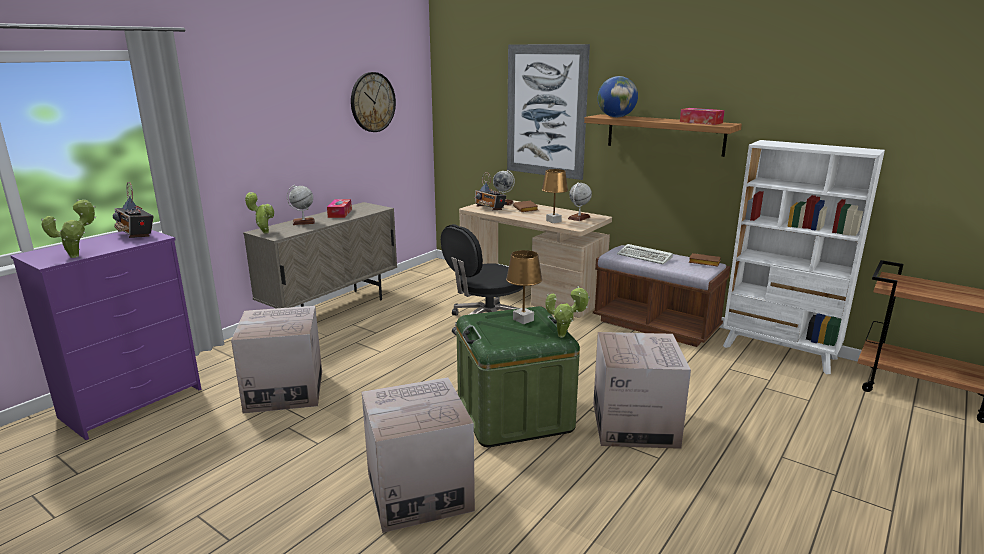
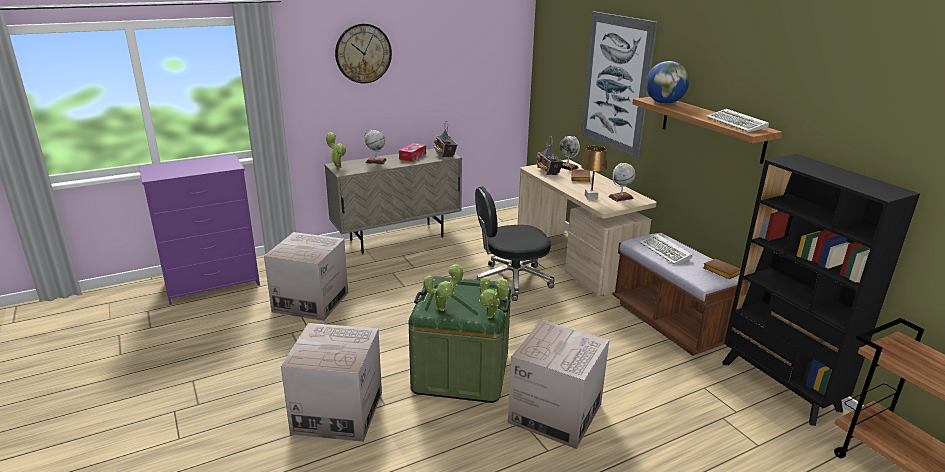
camera: 25 degrees right, 5 degrees up
potted plant [41,199,96,258] -> potted plant moved to [423,263,465,311]
radio [113,182,154,238] -> radio moved to [434,121,457,157]
wall clock [351,72,396,132] -> wall clock moved to [335,23,392,83]
brown table lamp [506,250,542,324] -> none
tissue box [680,108,725,125] -> keyboard [706,109,769,132]
white bookcase [723,140,885,374] -> black bookcase [723,154,920,426]

